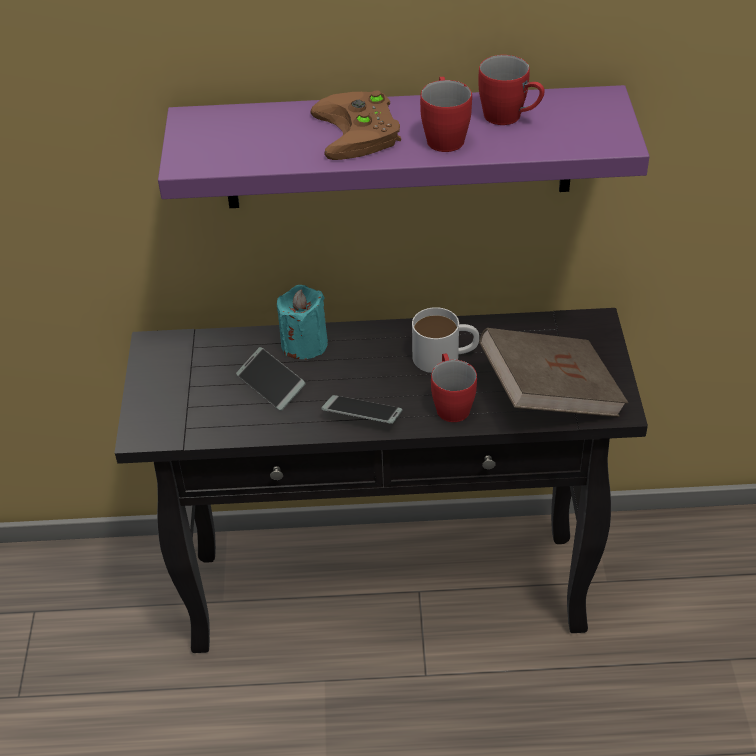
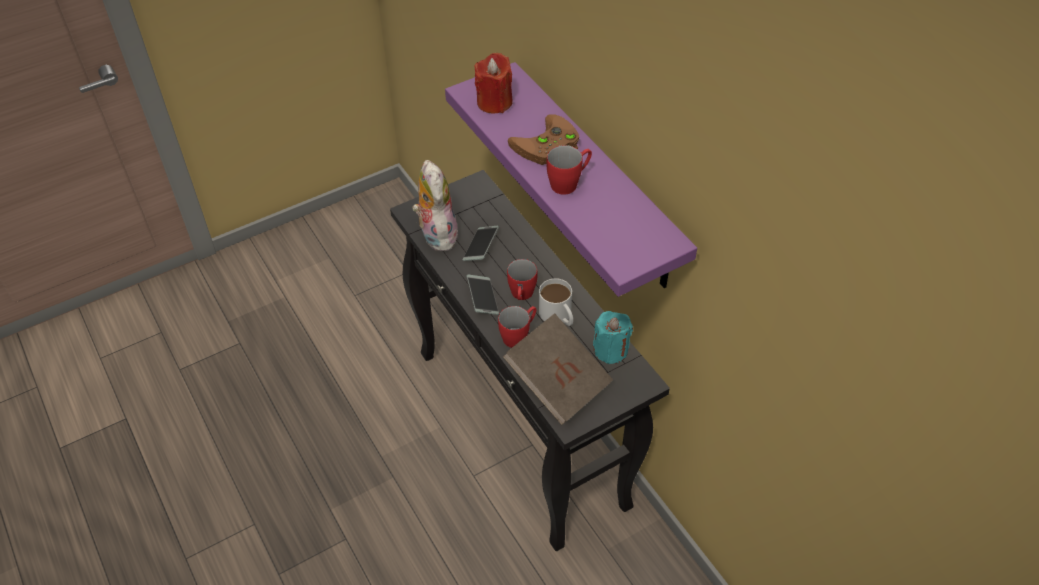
camera: 60 degrees right, 5 degrees up
turquoise candle [277,285,328,359] -> turquoise candle moved to [593,311,633,364]
red mug [479,55,545,125] -> red mug moved to [507,259,538,300]
none -> plush toy [412,160,458,251]
none -> red candle [475,53,513,113]

